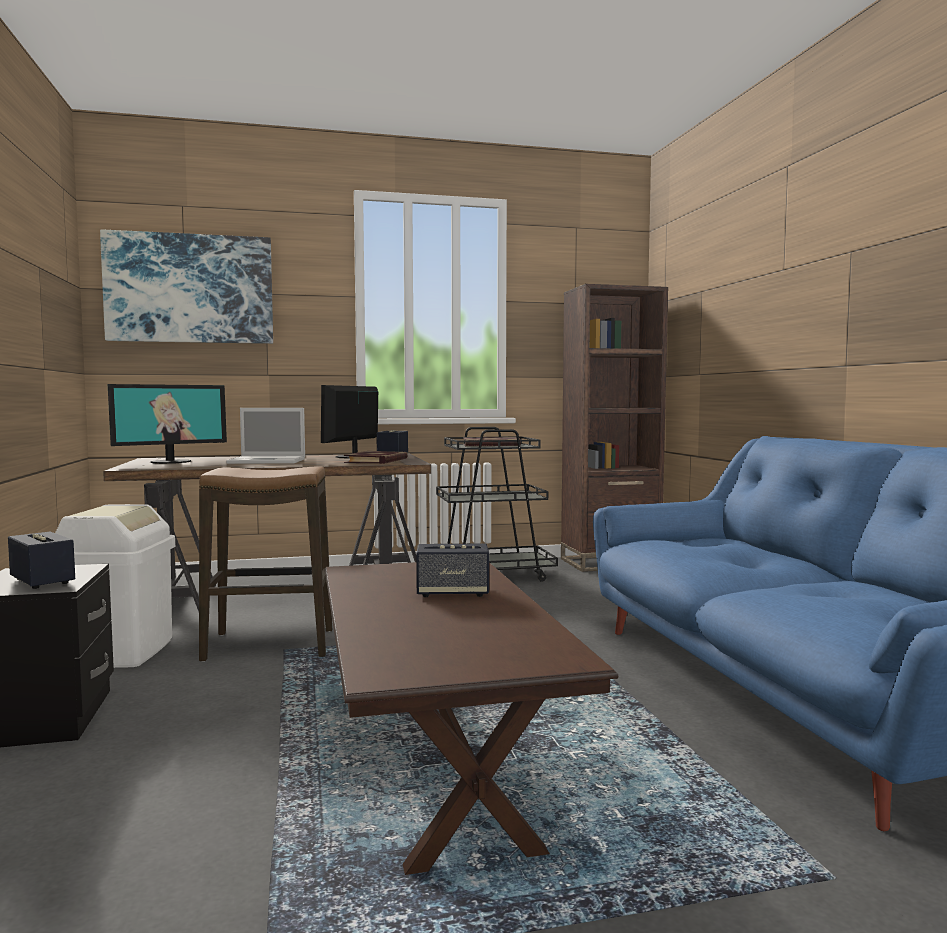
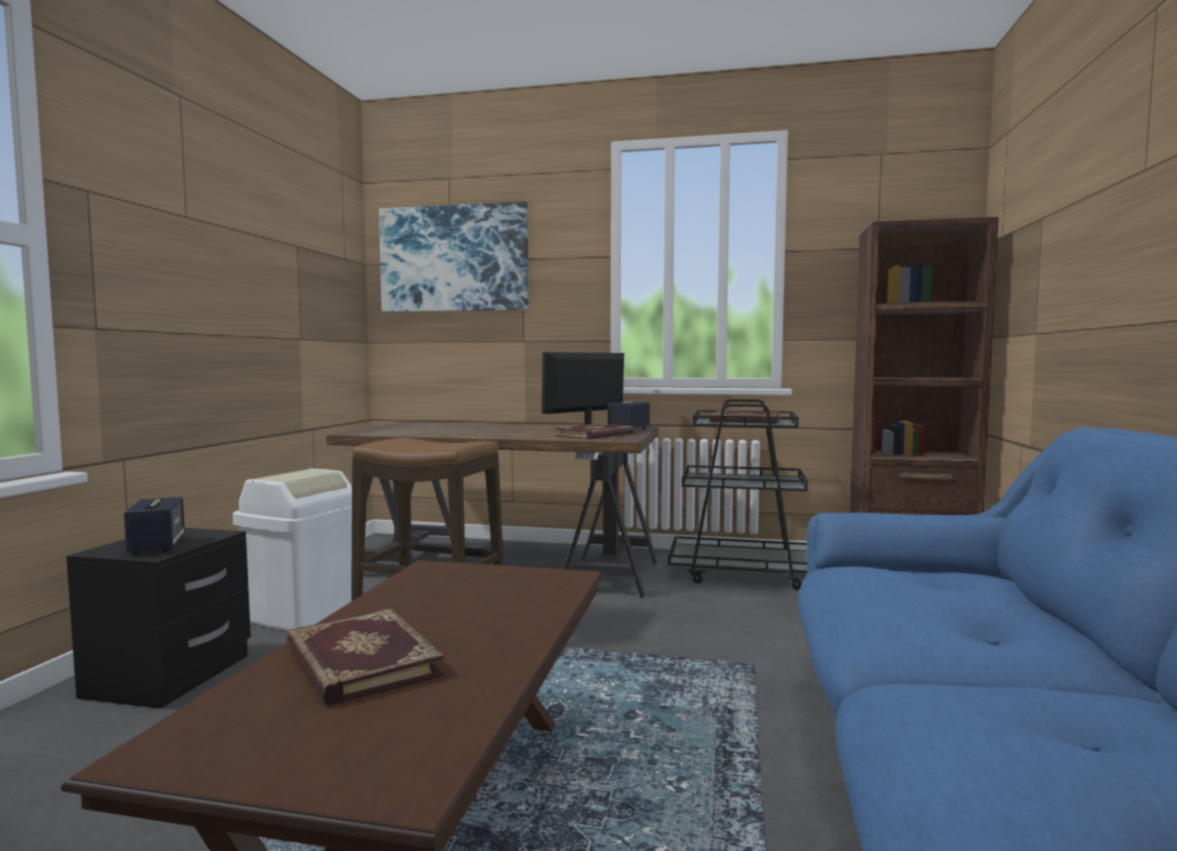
camera: 25 degrees right, 0 degrees up
monitor [108,384,227,464] -> none
laptop [226,408,305,464] -> none
speaker [416,543,489,597] -> none
none -> book [286,608,444,706]

